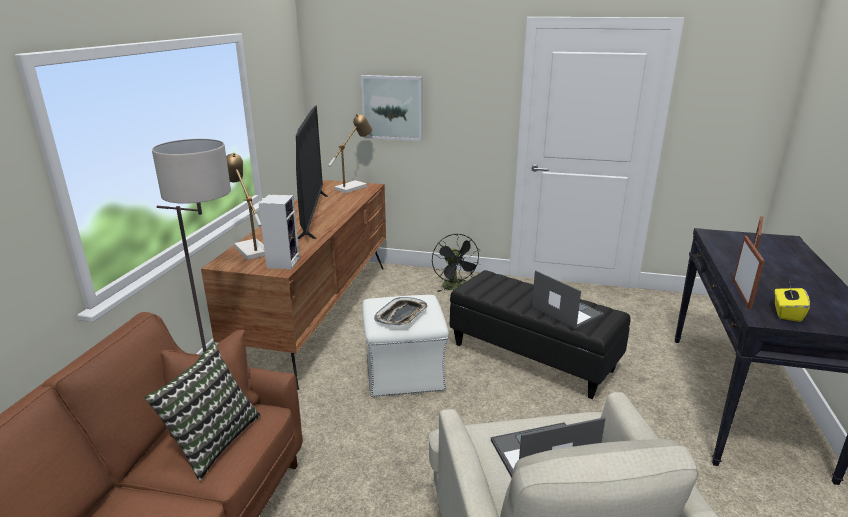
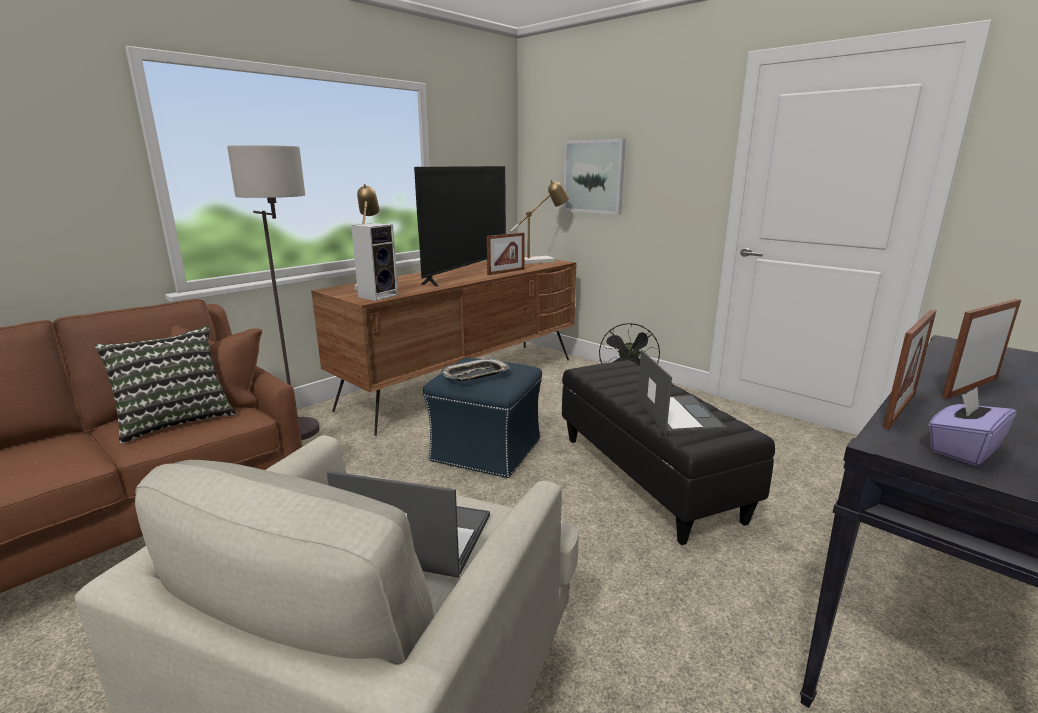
camera: 30 degrees right, 5 degrees down
white ottoman [362,295,449,397] -> blue ottoman [423,358,542,478]
yellow tissue box [775,285,810,322] -> purple tissue box [929,387,1017,466]
none -> picture frame [487,232,525,275]

